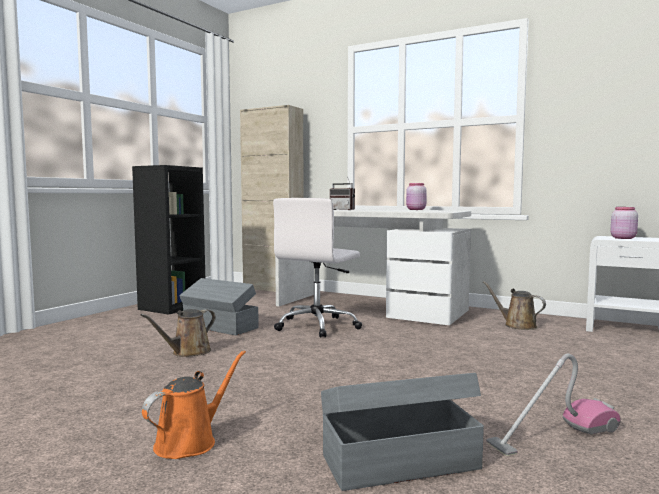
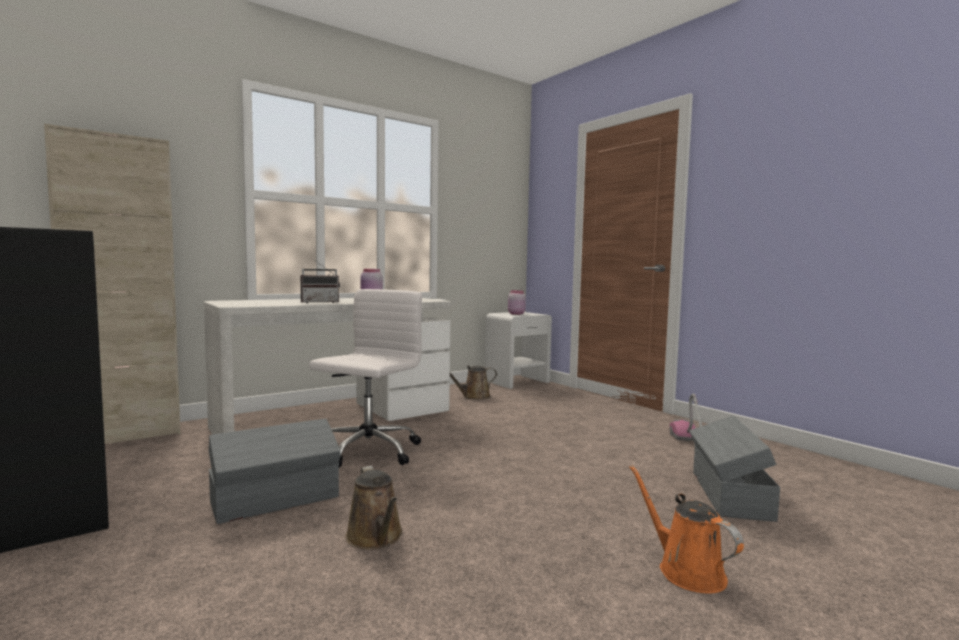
camera: 65 degrees left, 0 degrees up
white office chair [273,198,362,338] -> white office chair turned 120 degrees counterclockwise [309,289,422,468]

